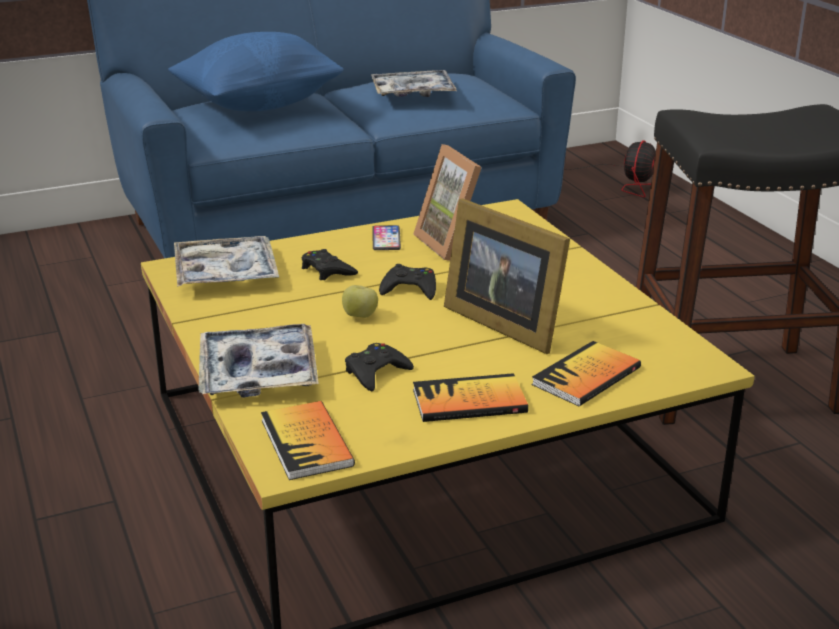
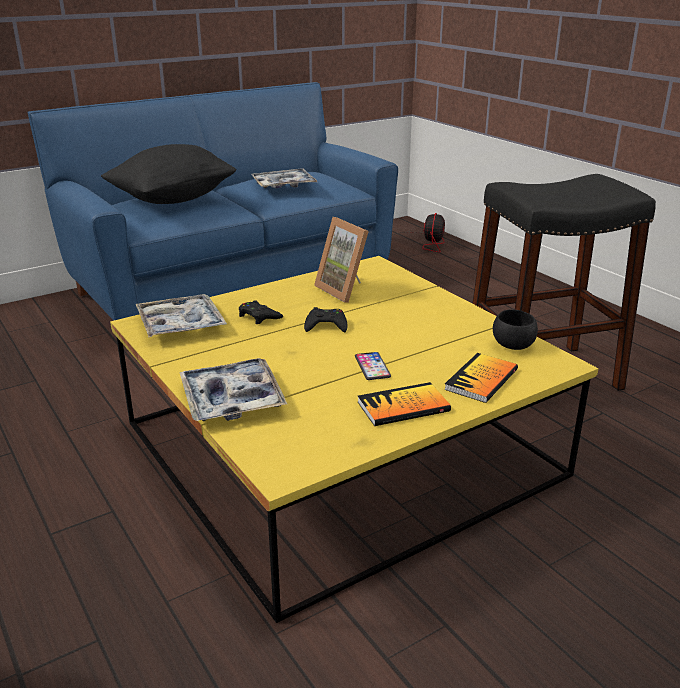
camera: 10 degrees left, 0 degrees up
blue pillow [168,32,344,111] -> black pillow [101,144,237,204]
book [261,401,355,480] -> none
apple [342,285,378,318] -> none
black game controller [345,343,414,391] -> none
phone [372,225,401,250] -> phone moved to [355,352,391,380]
picture frame [444,198,570,354] -> none
none -> black bowl [493,309,538,350]

